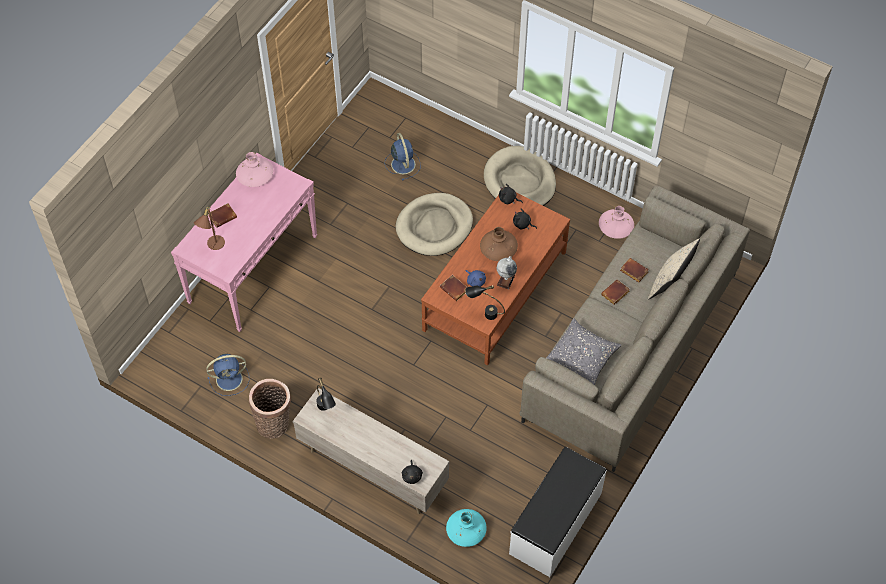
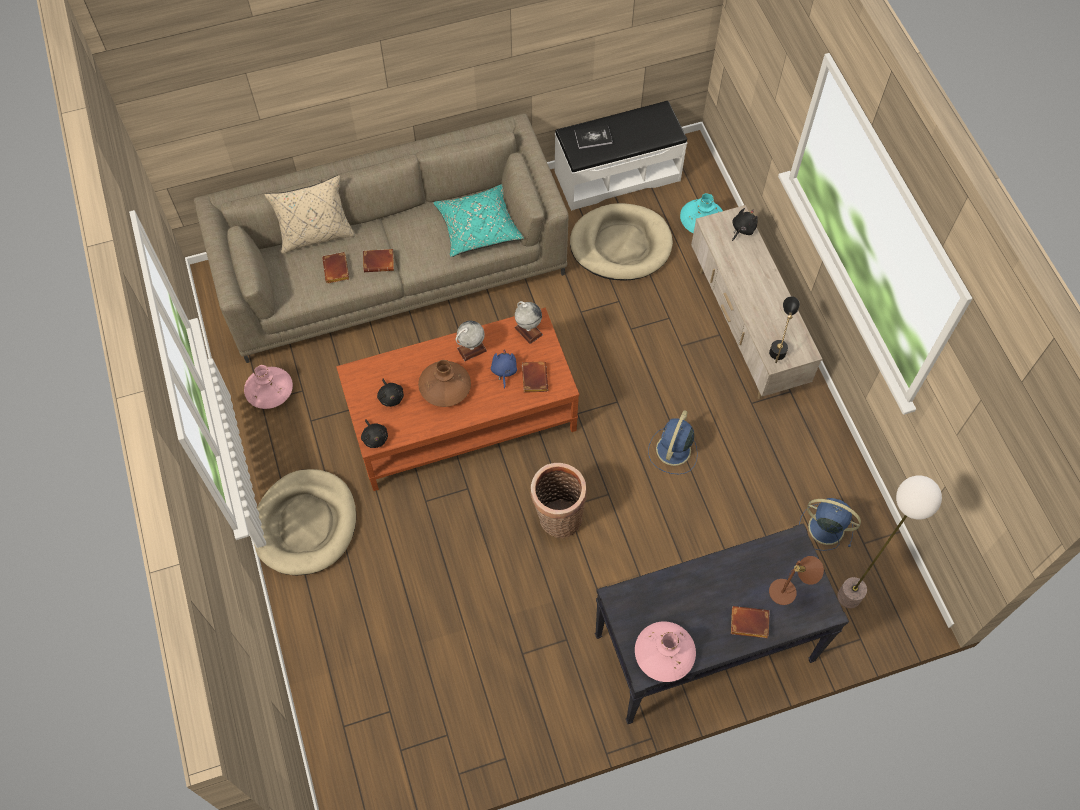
camera: 140 degrees left, 5 degrees up
pink console table [171,153,317,332] -> black console table [595,523,849,724]
basket [249,379,291,439] -> basket moved to [531,463,587,538]
blue fan [385,133,421,181] -> blue fan moved to [648,410,698,474]
beige dog bed [396,193,473,256] -> beige dog bed moved to [570,203,673,280]
black table lamp [465,285,505,320] -> globe [514,301,543,344]
grey pillow [546,318,622,385] -> turquoise pillow [433,184,524,257]
none -> book [575,125,613,149]
none -> floor lamp [837,475,942,608]

